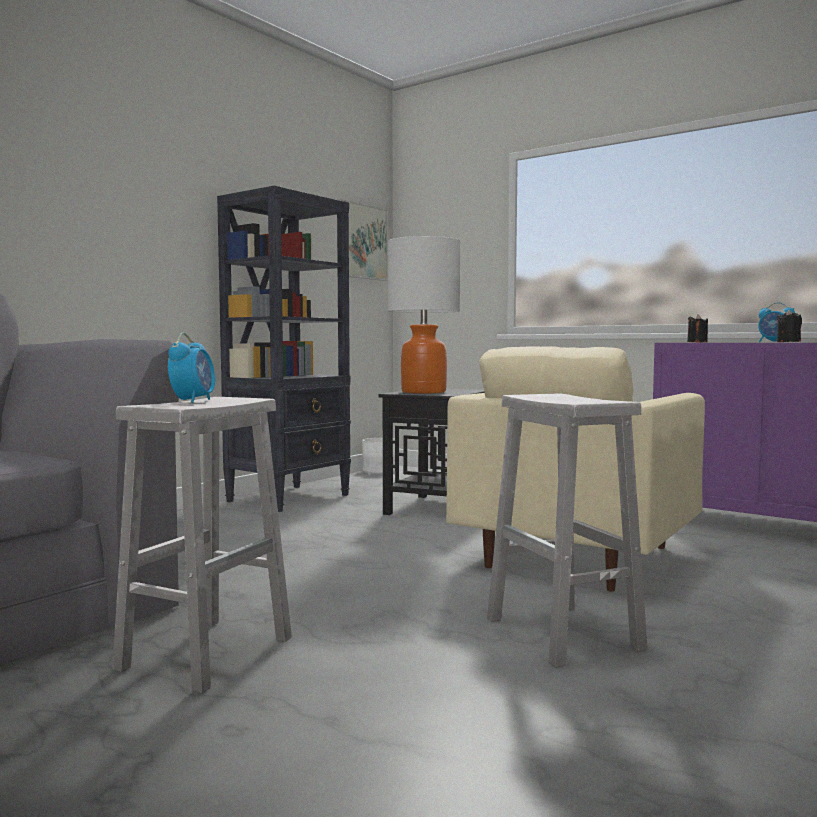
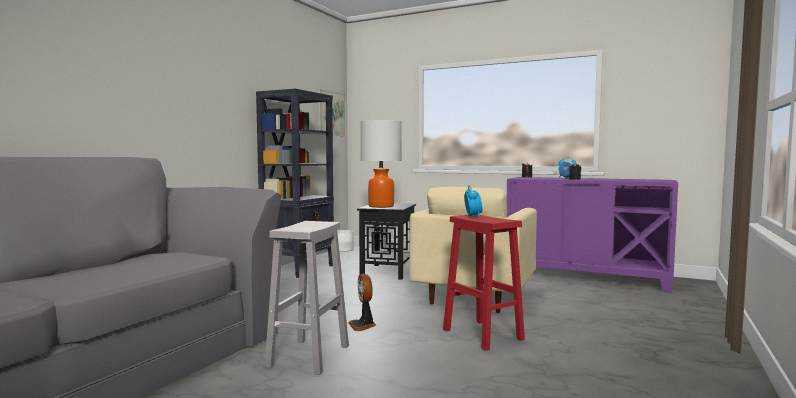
camera: 10 degrees left, 0 degrees up
alarm clock [168,333,215,403] -> alarm clock moved to [464,185,482,218]
white stool [487,394,647,668] -> red stool [443,214,525,351]
none -> fan [348,274,376,331]

